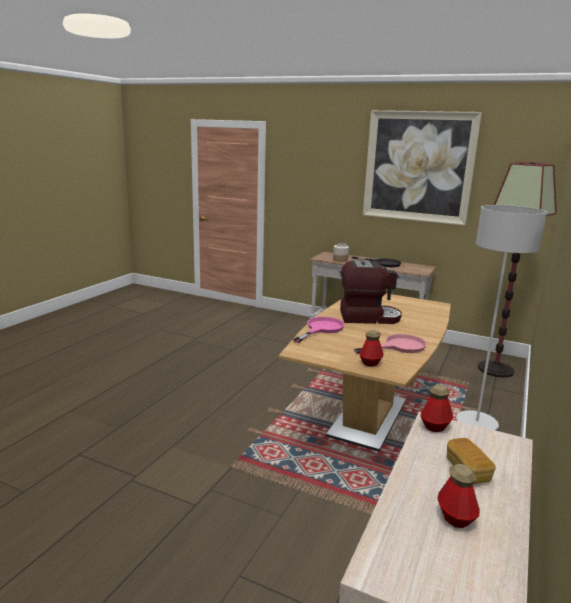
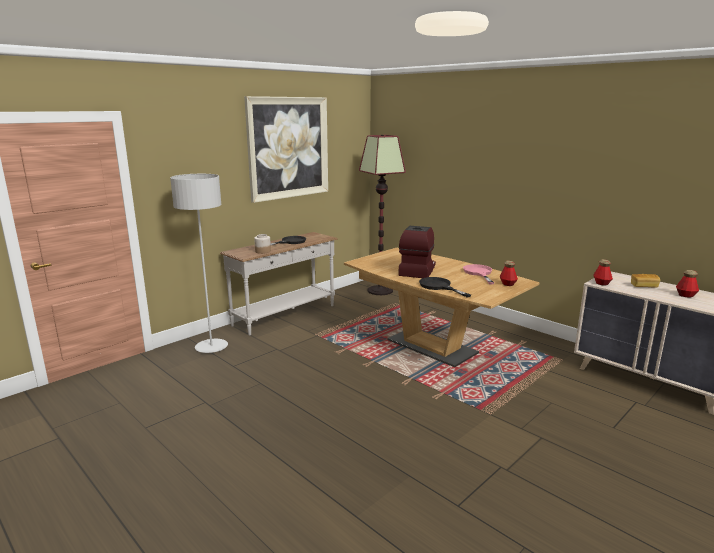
camera: 70 degrees left, 0 degrees up
pink frying pan [293,317,345,343] -> black frying pan [419,277,471,297]
grey floor lamp [456,205,547,430] -> grey floor lamp moved to [170,174,228,353]

